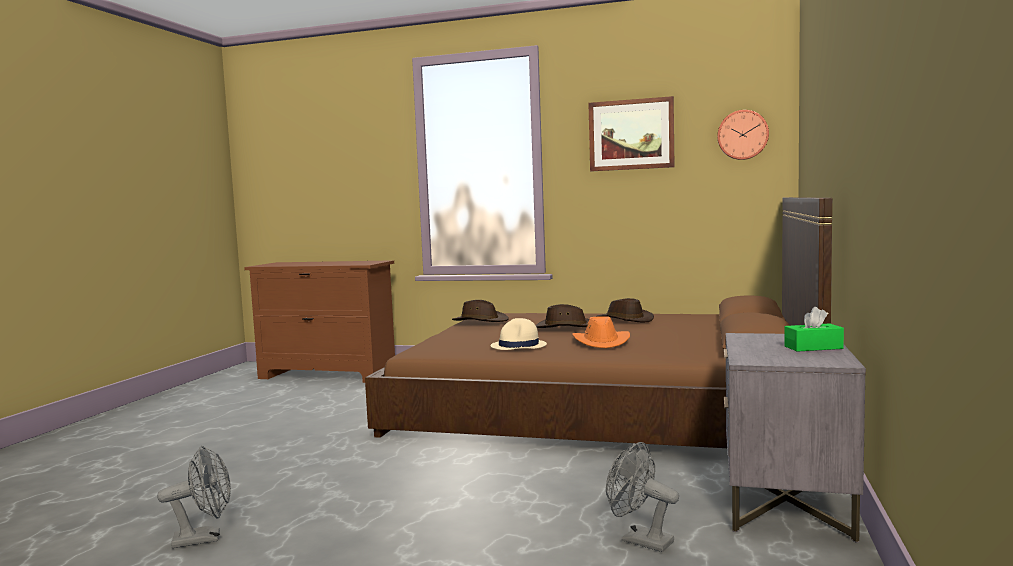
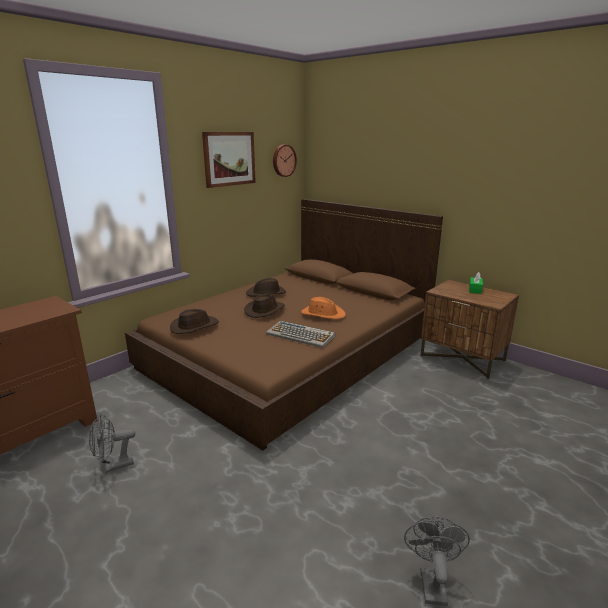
camera: 65 degrees left, 15 degrees up
beige hat [491,318,547,350] -> keyboard [266,321,335,348]
grey fan [606,442,679,552] -> grey fan moved to [89,414,135,473]
grey nightstand [724,333,866,543] -> brown nightstand [420,280,519,379]

